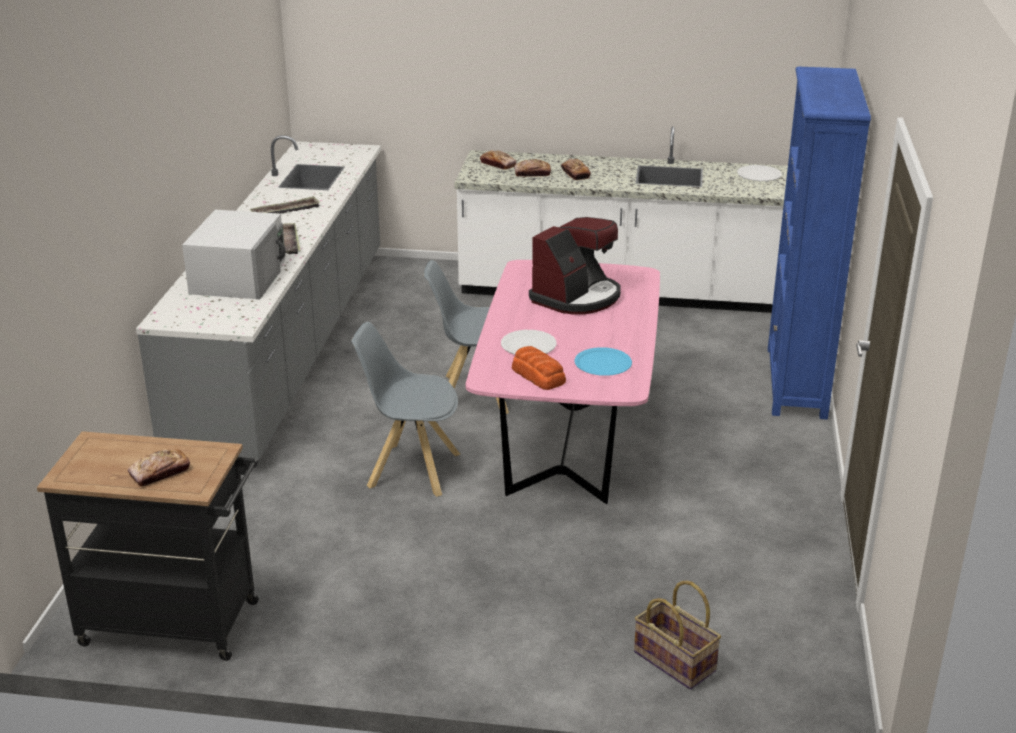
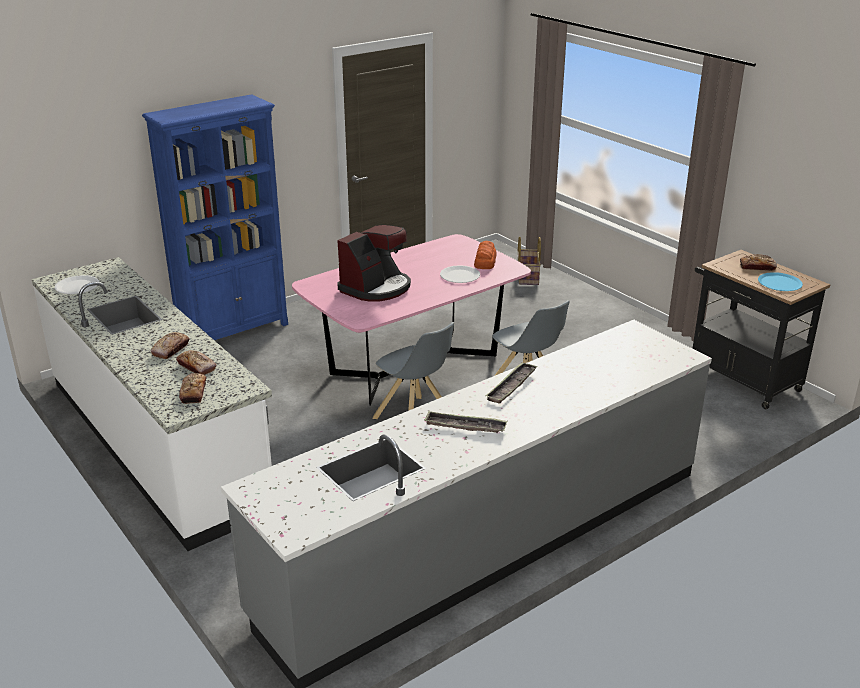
camera: 135 degrees left, 0 degrees up
white microwave [182,210,286,300] -> none
coffee machine [529,217,621,315] -> coffee machine turned 135 degrees clockwise [337,225,411,302]
blue plate [575,347,632,376] -> blue plate moved to [758,272,803,291]

